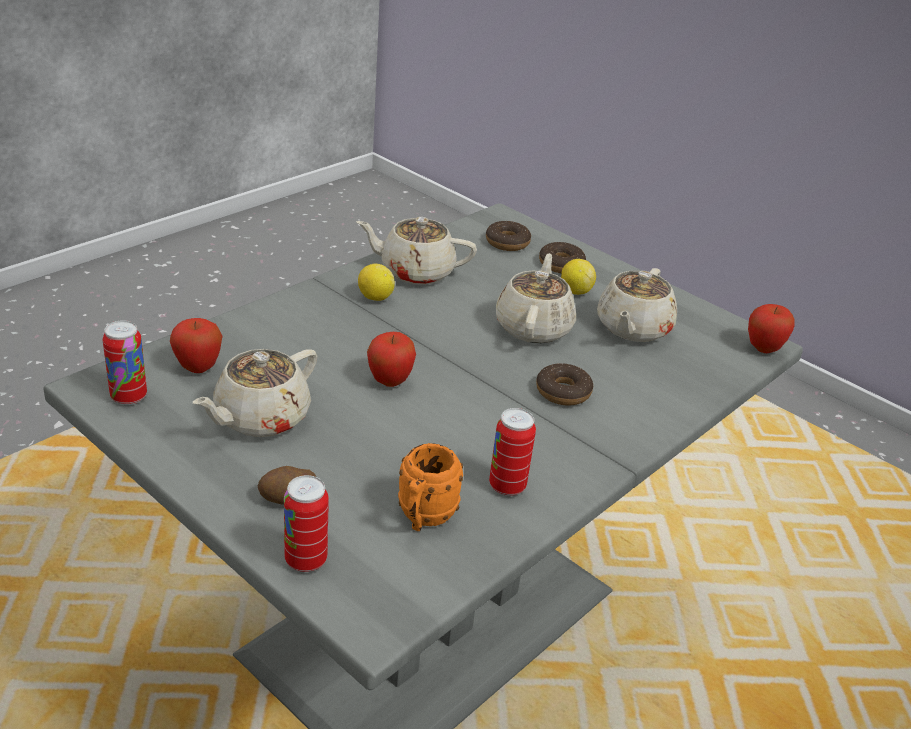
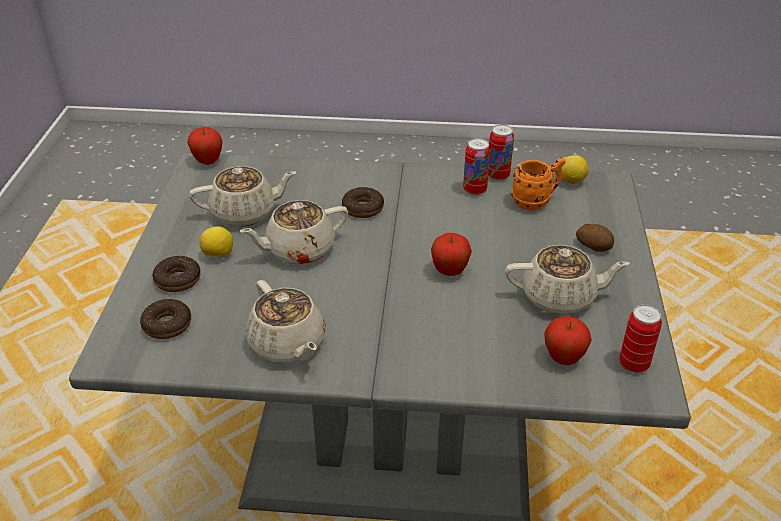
camera: 125 degrees left, 5 degrees up
can [284,475,329,572] -> can moved to [488,124,514,181]
lemon [358,263,395,301] -> lemon moved to [562,155,589,184]

